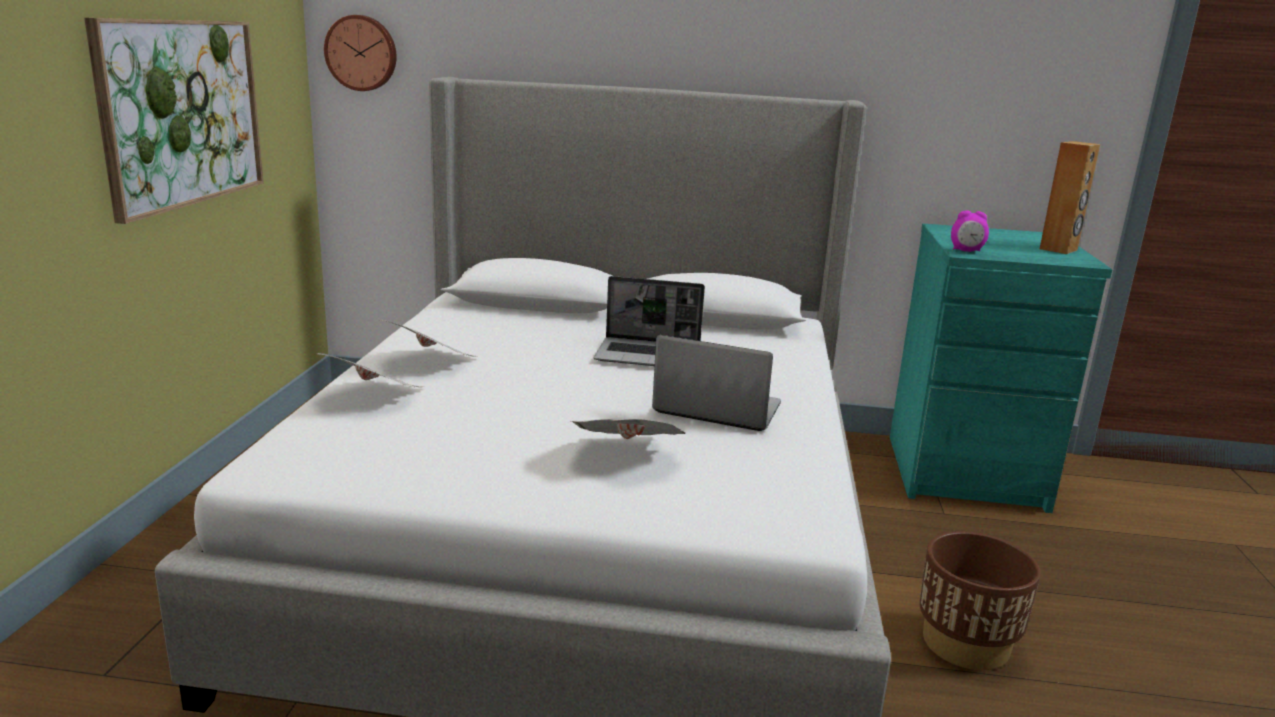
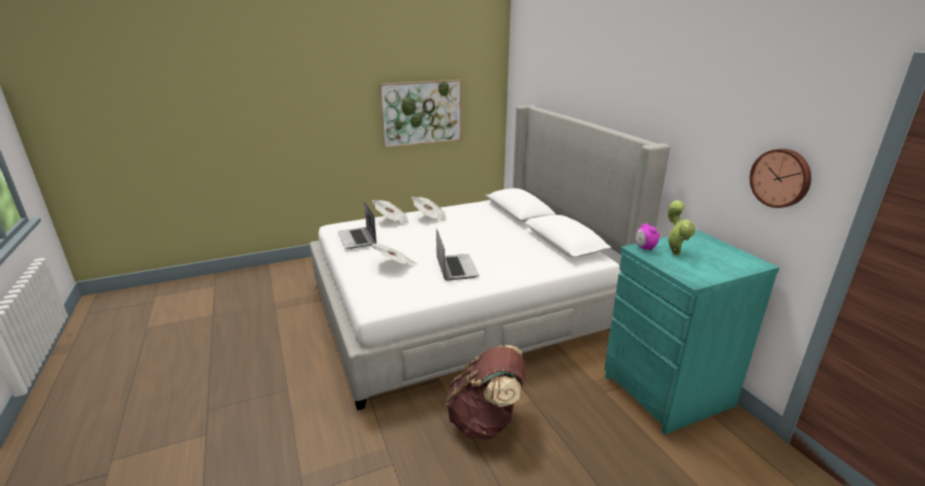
camera: 60 degrees right, 5 degrees up
wall clock [324,15,397,91] -> wall clock moved to [750,149,811,208]
laptop [594,276,705,366] -> laptop moved to [338,201,377,249]
brown planter [920,531,1041,670] -> brown backpack [446,345,525,439]
brown speaker [1040,141,1100,254] -> none
none -> potted plant [667,200,695,255]

